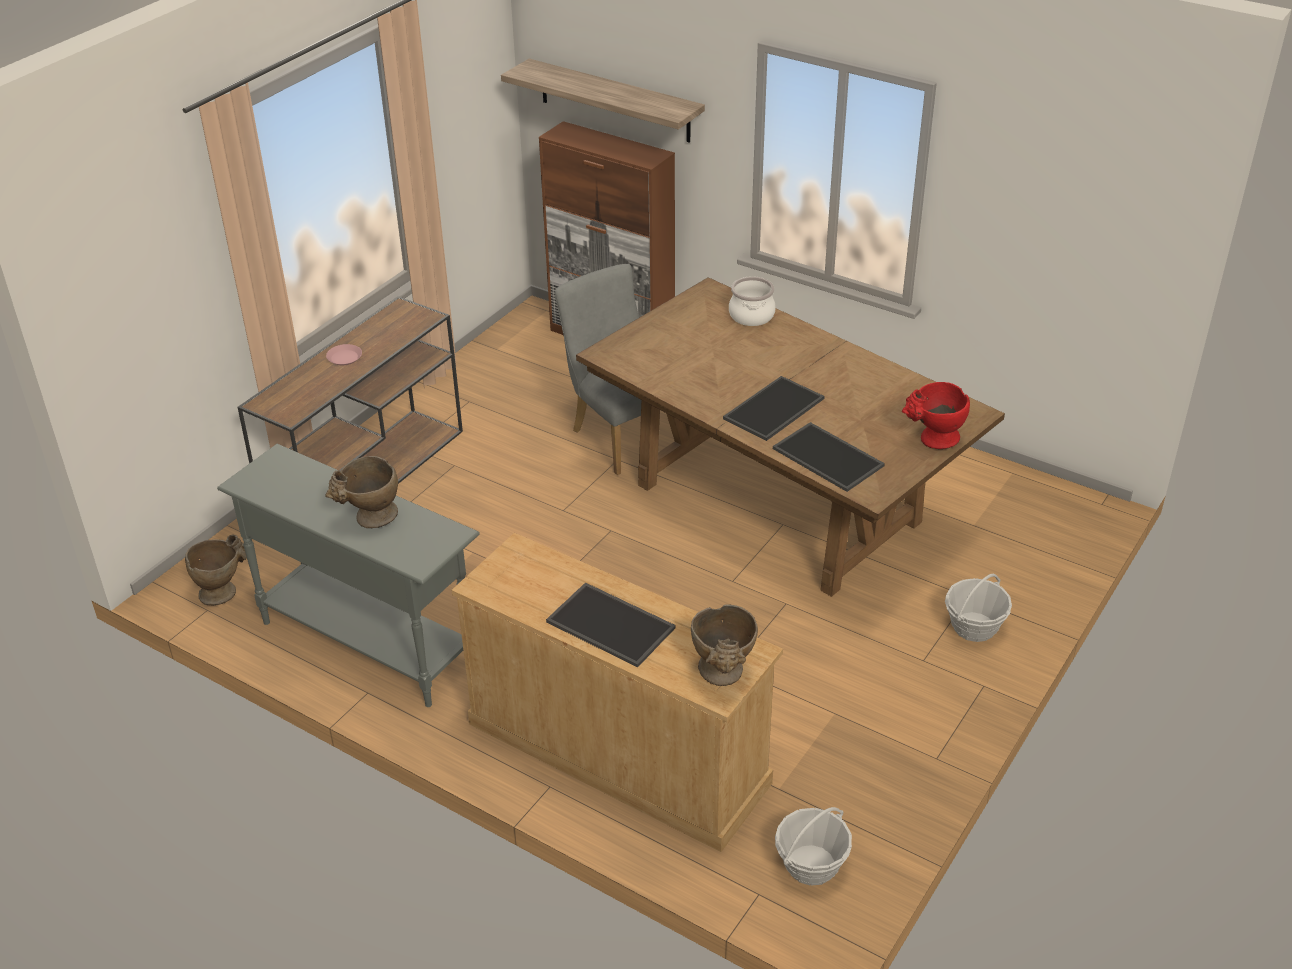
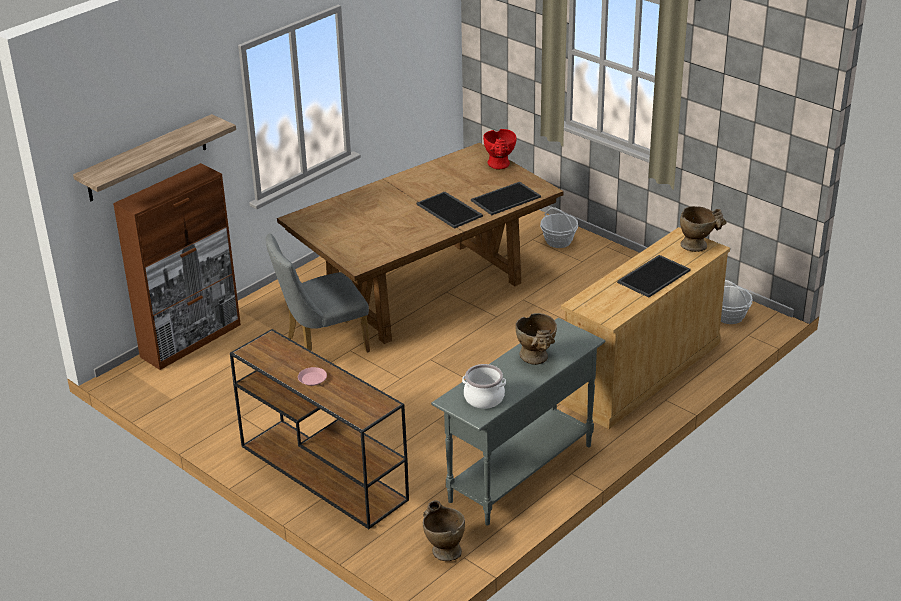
camera: 80 degrees left, 5 degrees down
cooking pot [729,276,776,326] -> cooking pot moved to [462,364,506,409]

